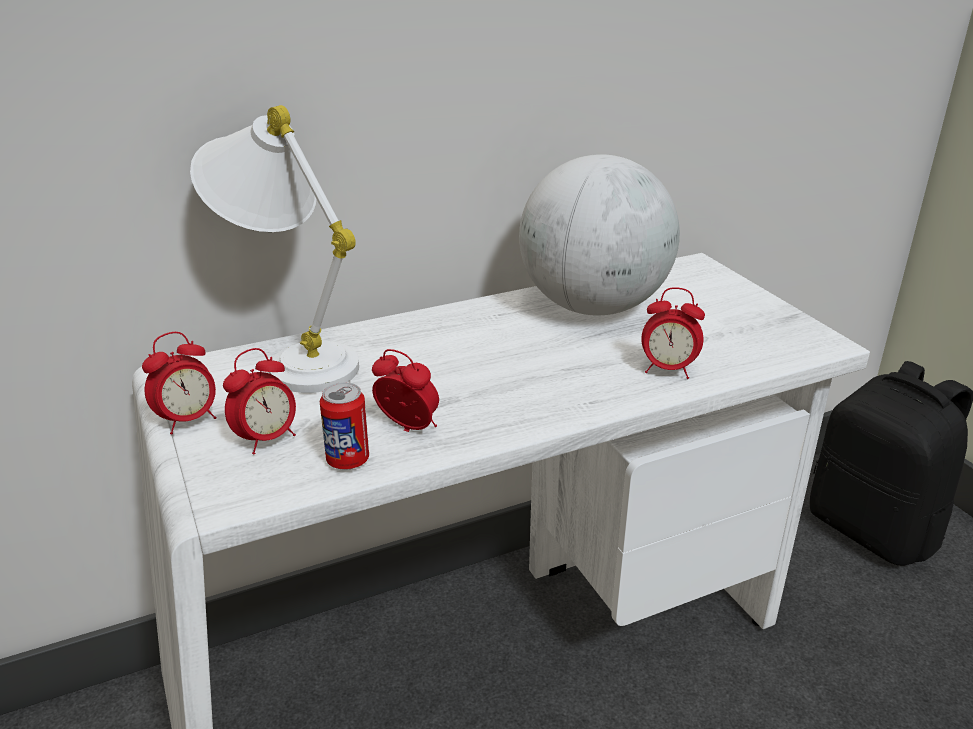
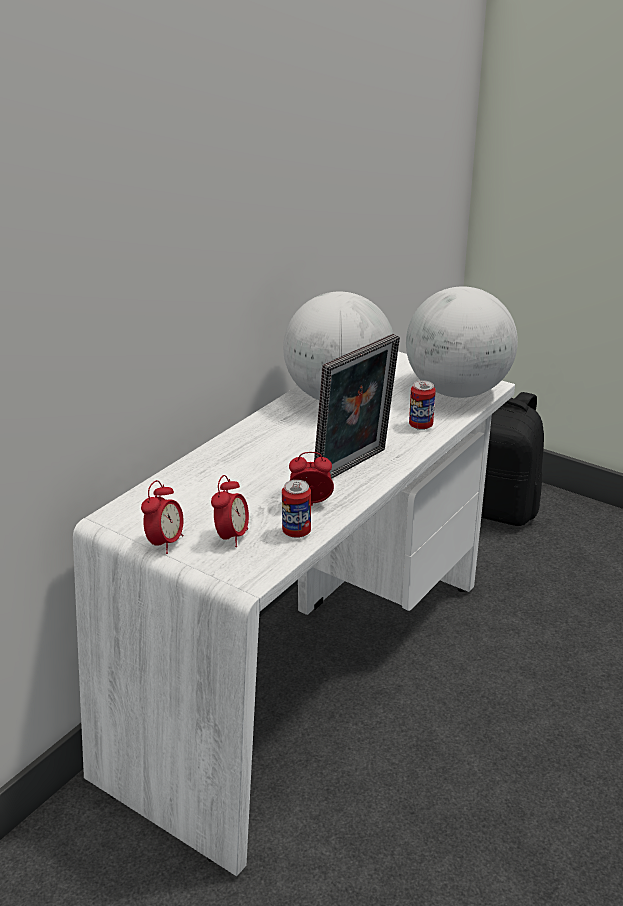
camera: 30 degrees left, 0 degrees up
white table lamp [190,105,359,393] -> none
alarm clock [641,287,705,379] -> can [409,380,436,430]
none -> picture frame [314,334,400,479]
none -> globe [406,286,518,398]

